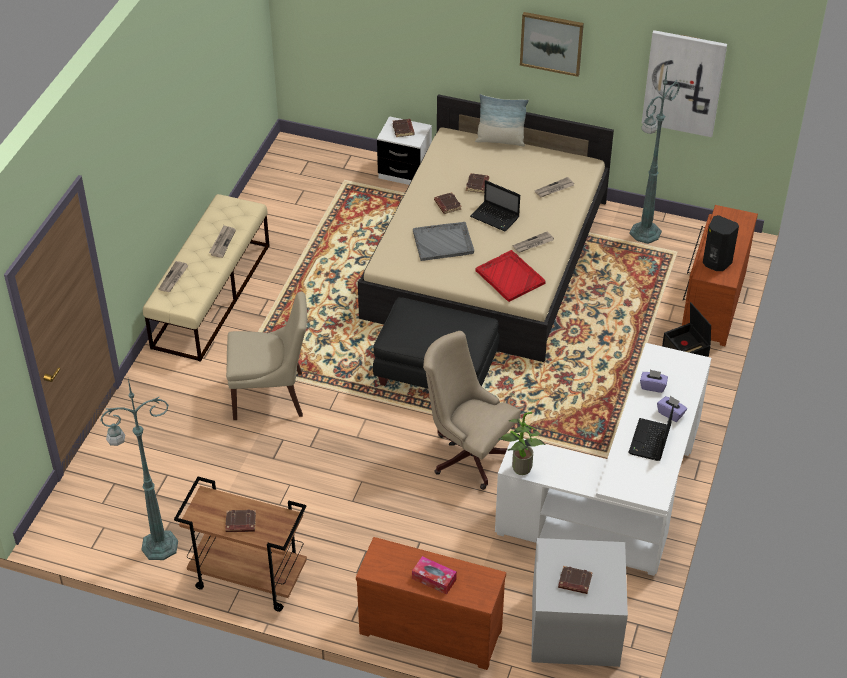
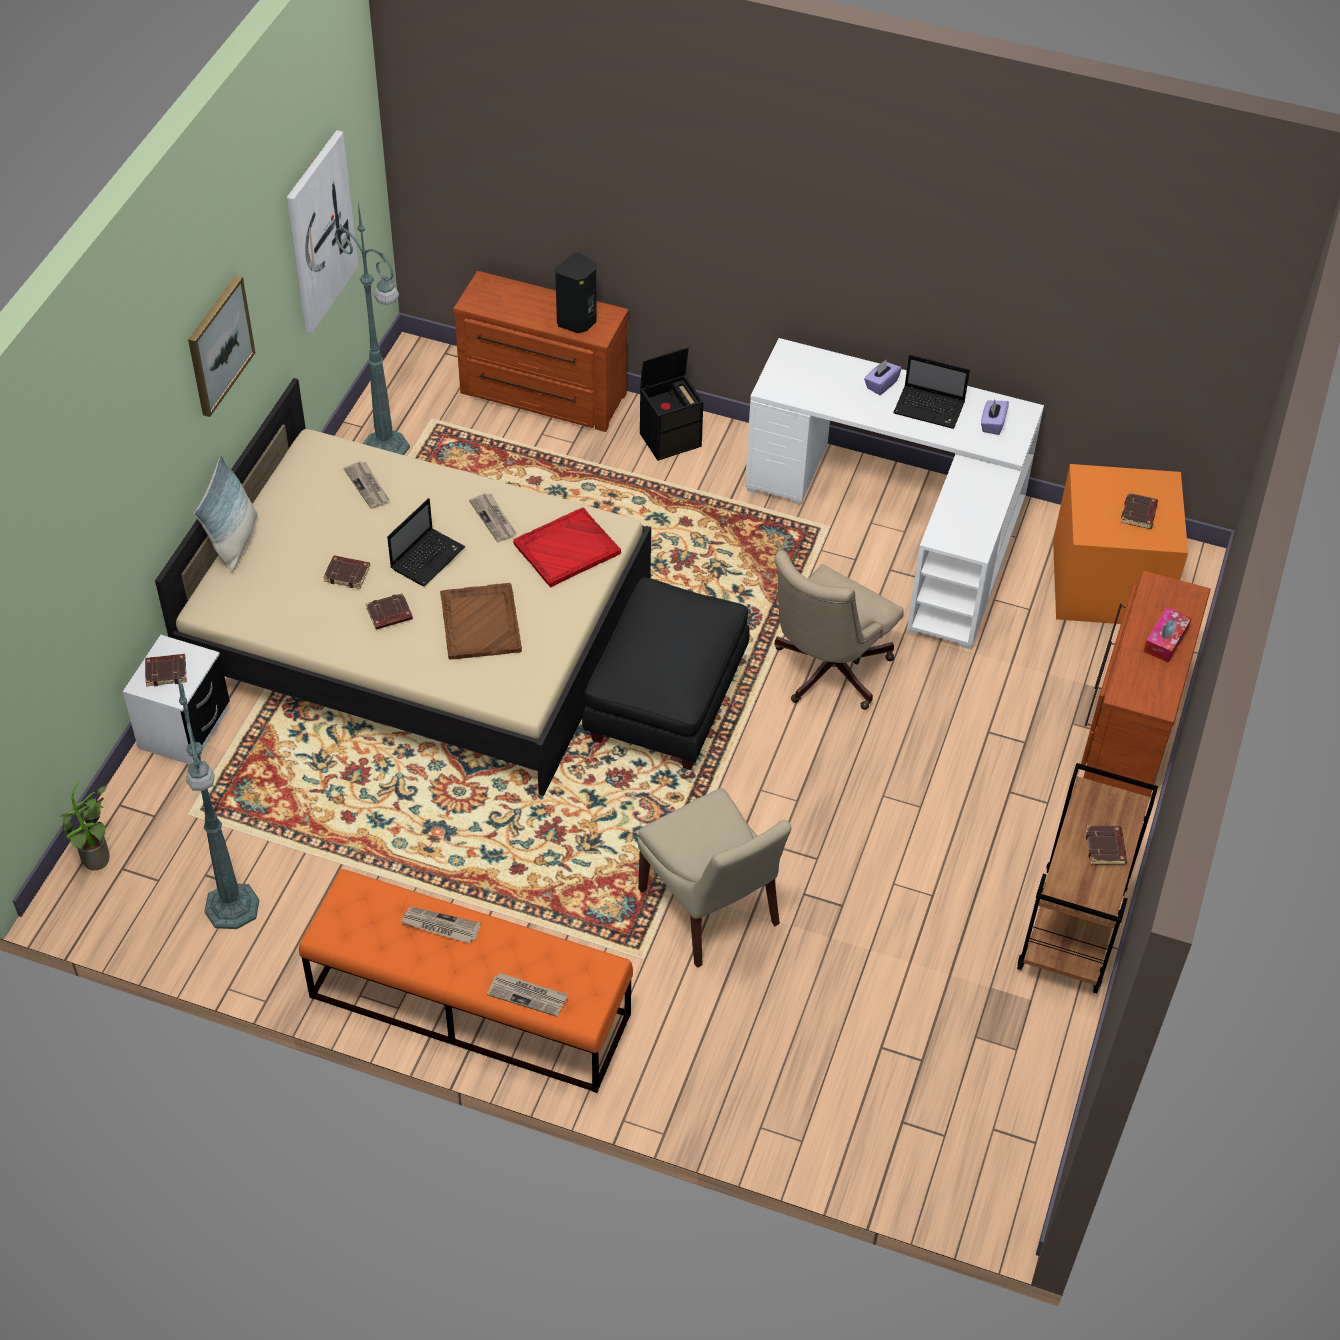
camera: 90 degrees left, 5 degrees up
green floor lamp [100,379,178,560] -> green floor lamp moved to [177,676,259,929]
beige bench [143,194,270,362] -> orange bench [299,869,633,1093]
beige chair [226,292,307,420] -> beige chair turned 150 degrees clockwise [637,788,791,968]
grey tray [413,222,474,261] -> brown tray [440,583,522,660]
potted plant [498,412,546,475] -> potted plant moved to [60,782,110,871]
grey storage box [532,538,628,667] -> orange storage box [1053,464,1188,624]
purple tissue box [640,370,668,393] -> purple tissue box moved to [981,399,1009,435]

